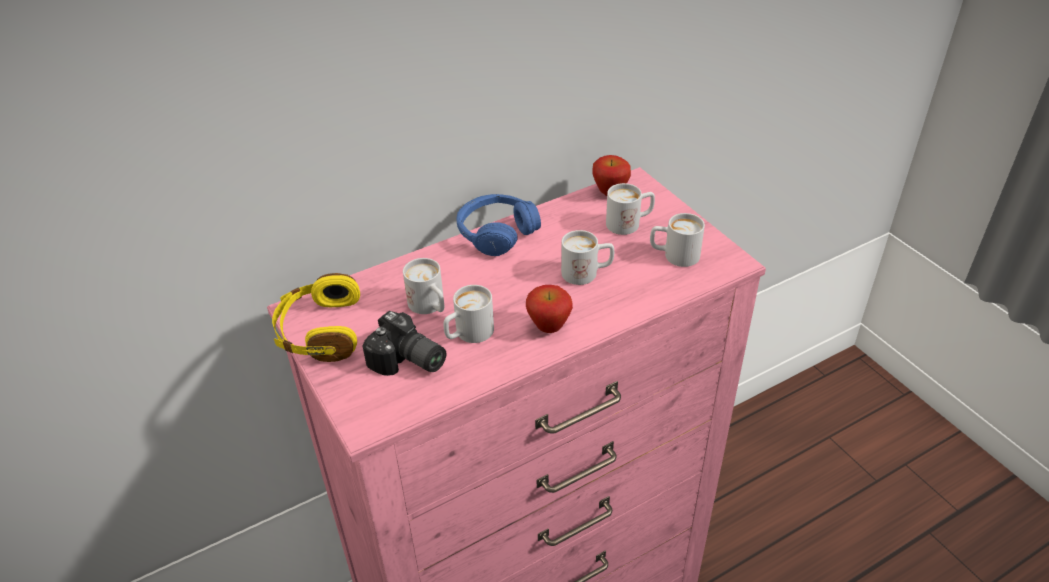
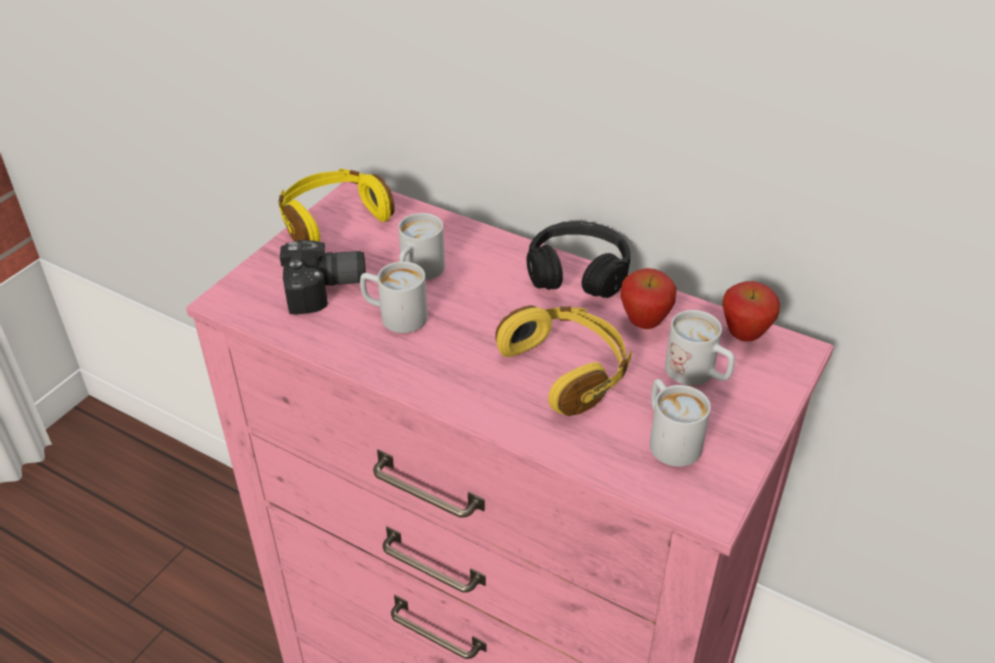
camera: 60 degrees right, 0 degrees up
camera [362,311,446,376] -> camera turned 105 degrees counterclockwise [280,240,366,315]
blue headphones [457,194,541,256] -> black headphones [526,221,630,298]
apple [526,285,573,333] -> apple moved to [620,268,677,329]
white mug [561,230,614,285] -> yellow headphones [495,305,632,416]

